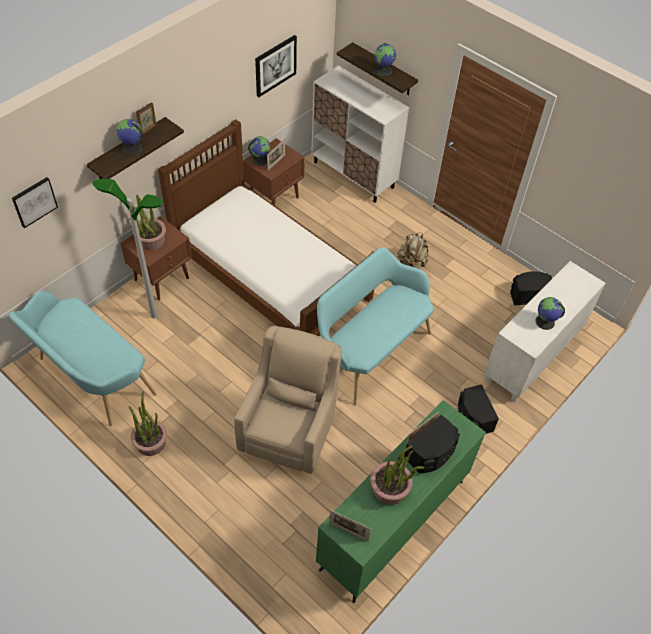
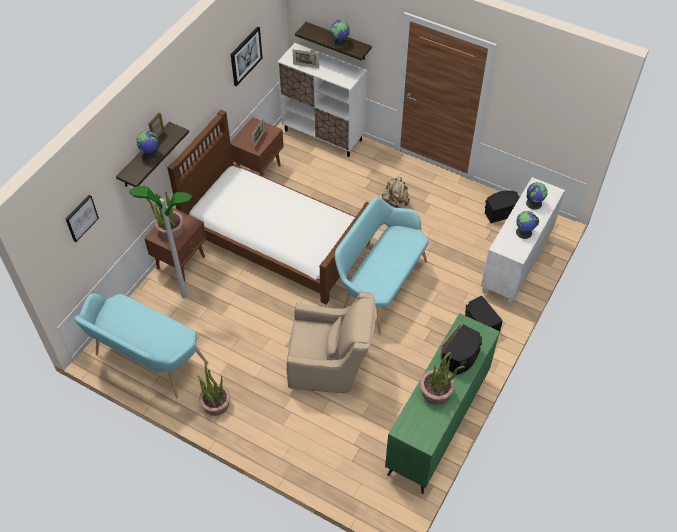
camera: 10 degrees left, 0 degrees up
beige armchair [234,326,342,474] -> beige armchair turned 90 degrees clockwise [286,291,376,393]
globe [248,136,270,166] -> globe moved to [526,182,548,210]
picture frame [329,510,371,541] -> picture frame moved to [292,49,319,68]

